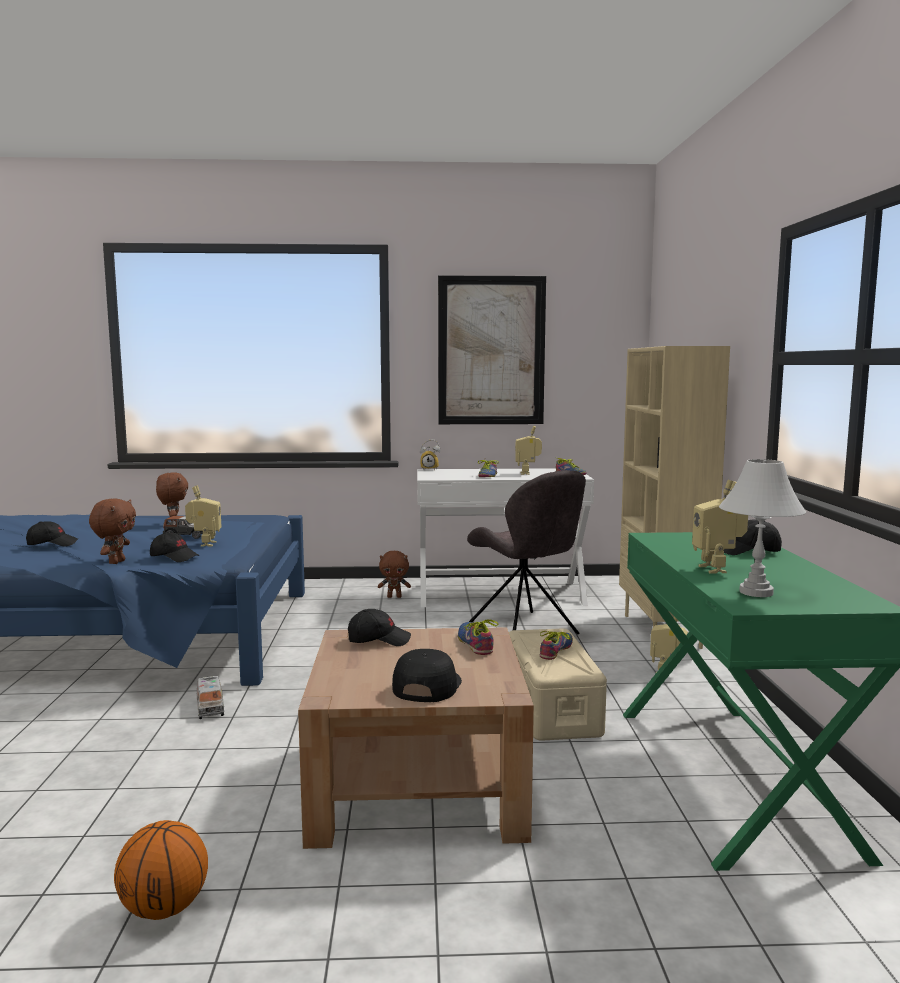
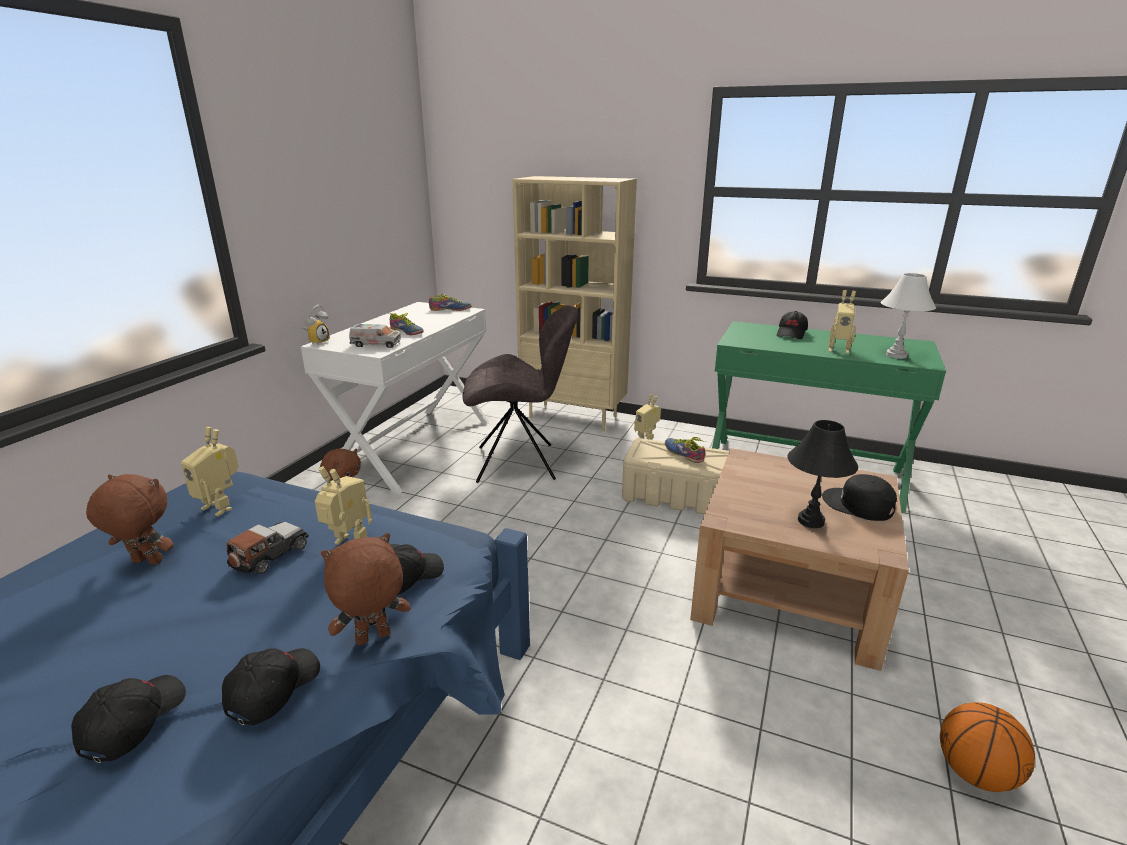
camera: 65 degrees left, 15 degrees up
brown plush toy [89,498,136,564] -> brown plush toy turned 60 degrees counterclockwise [321,533,411,645]
toy truck [197,676,224,719] -> toy truck moved to [349,324,401,348]
black cap [348,609,411,646] -> black cap moved to [222,648,320,725]
picture [438,276,546,424] -> none
shoe [458,619,498,655] -> none
toy robot [515,426,542,475] -> toy robot moved to [181,427,239,517]
none -> black table lamp [787,420,858,528]

